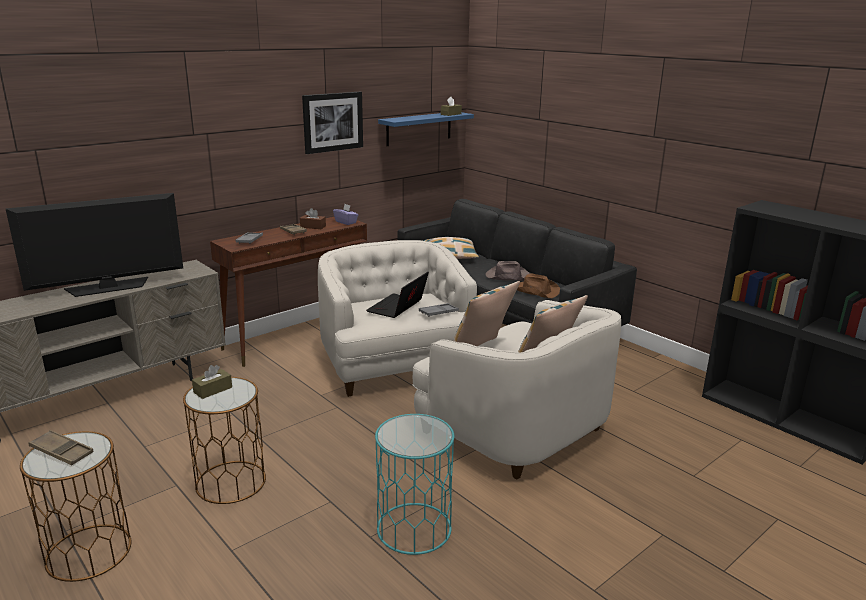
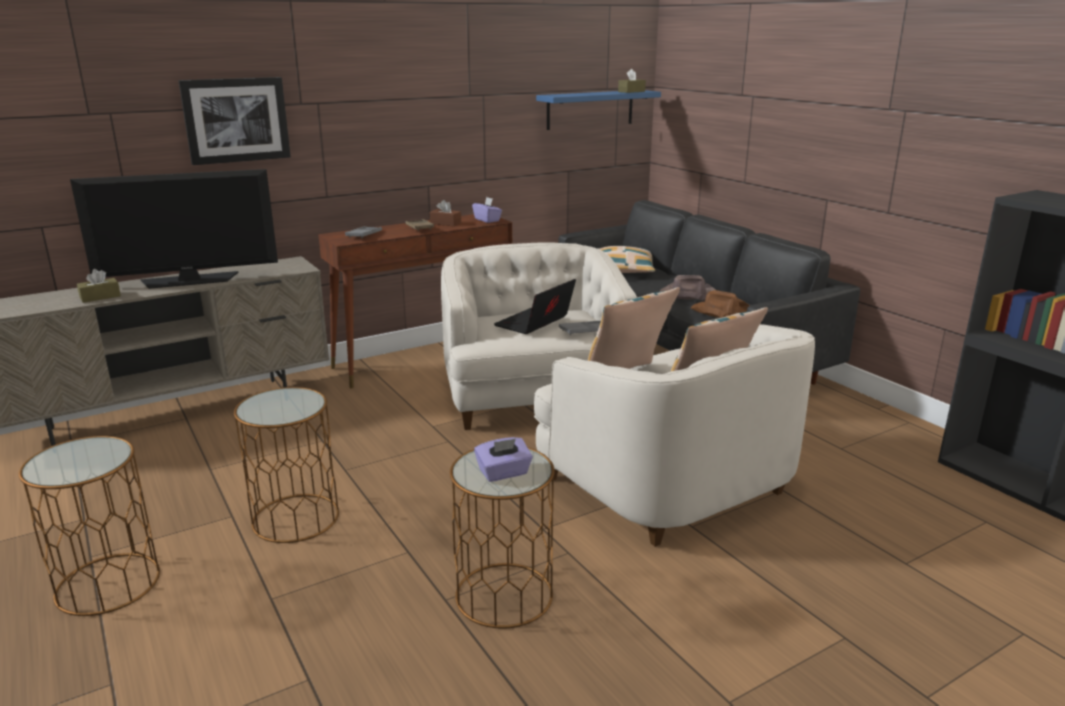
camera: 10 degrees right, 0 degrees up
brown tray [28,430,93,465] -> none
brown tissue box [192,365,232,399] -> brown tissue box moved to [77,269,121,303]
picture [302,92,363,154] -> picture moved to [178,77,291,165]
turquoise side table [375,414,454,555] -> brown side table [450,448,555,629]
none -> purple tissue box [474,437,533,482]

